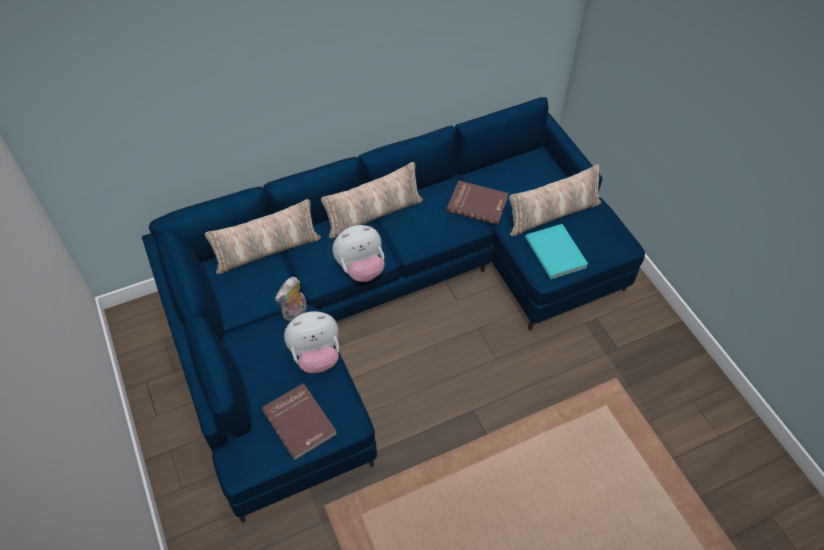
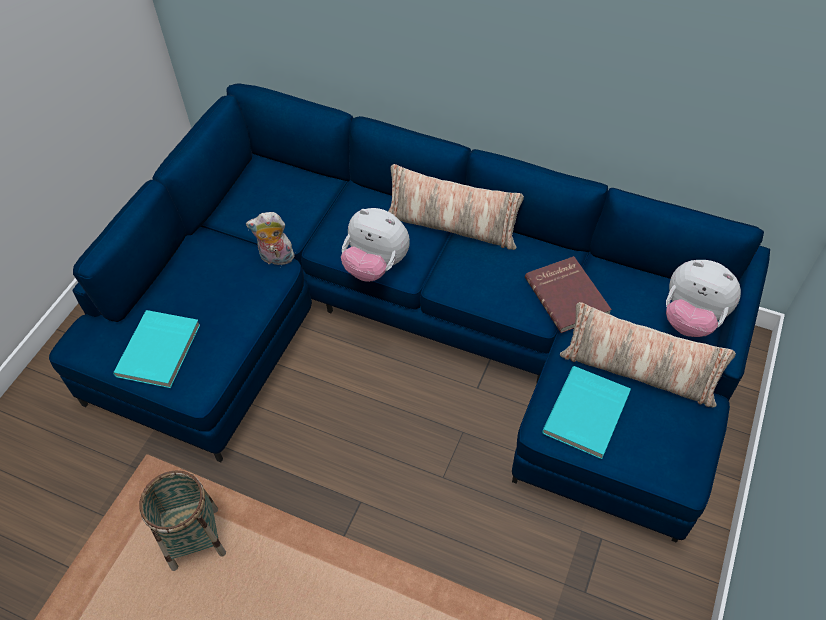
camera: 50 degrees right, 0 degrees up
pillow [205,199,321,274] -> none
red book [262,383,337,460] -> turquoise book [113,310,200,388]
plush toy [284,311,339,373] -> plush toy moved to [666,260,741,337]
none -> basket [139,471,226,571]

